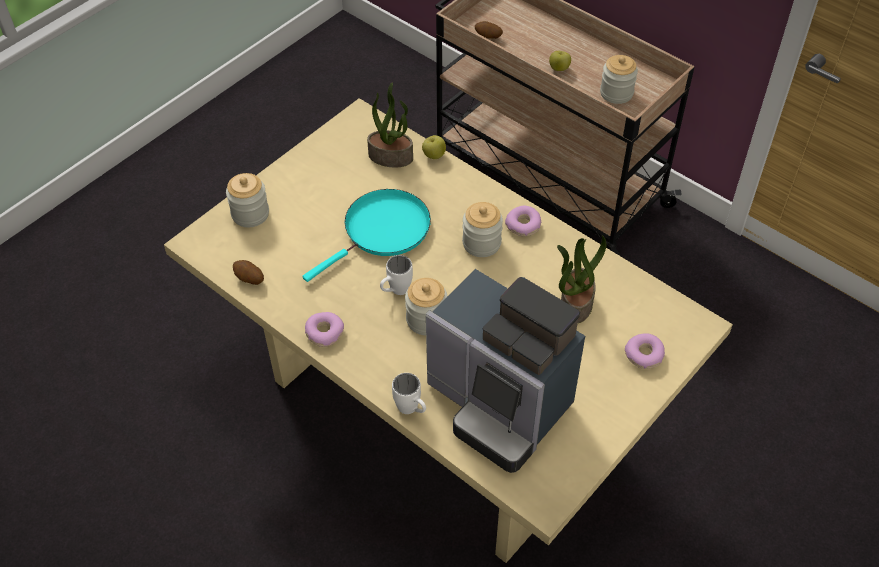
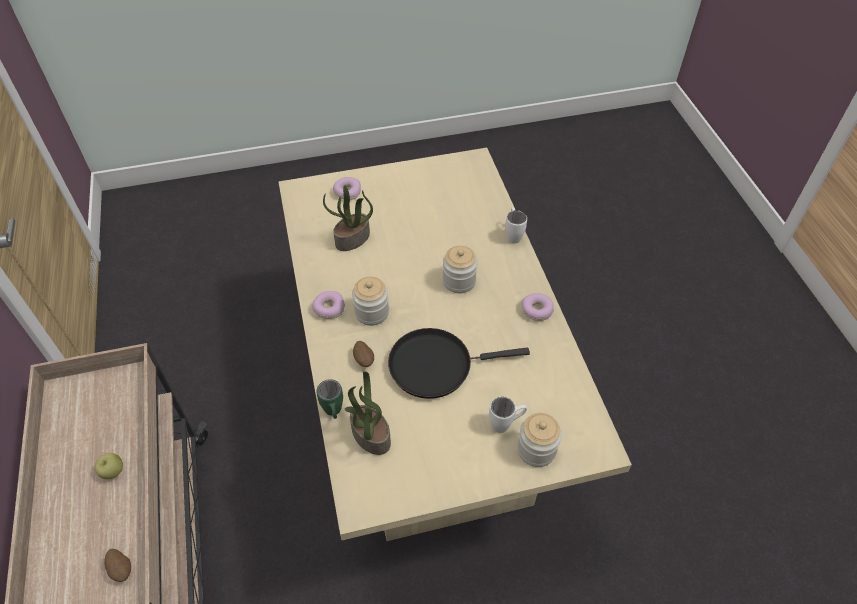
camera: 145 degrees left, 0 degrees up
potato [233,260,264,285] -> potato moved to [353,341,374,367]
turquoise frying pan [302,189,431,282] -> black frying pan [388,328,530,399]
white mug [380,255,413,295] -> white mug moved to [489,397,527,433]
apple [422,135,446,159] -> green mug [317,379,343,419]
coffee machine [426,269,585,473] -> none
jar [600,55,638,104] -> none

